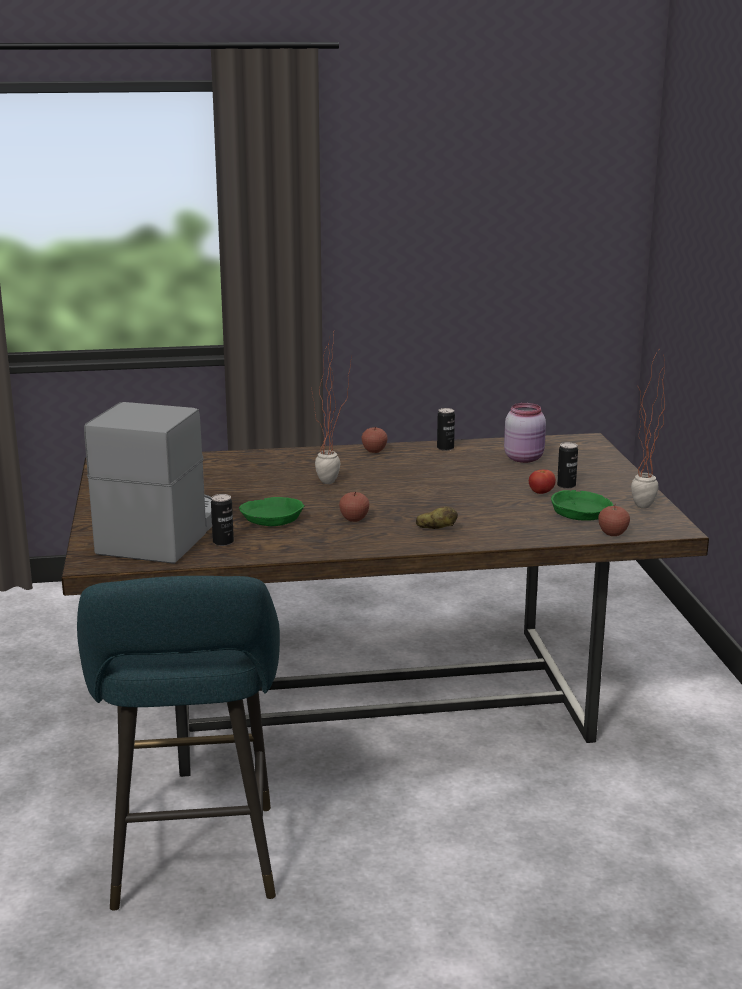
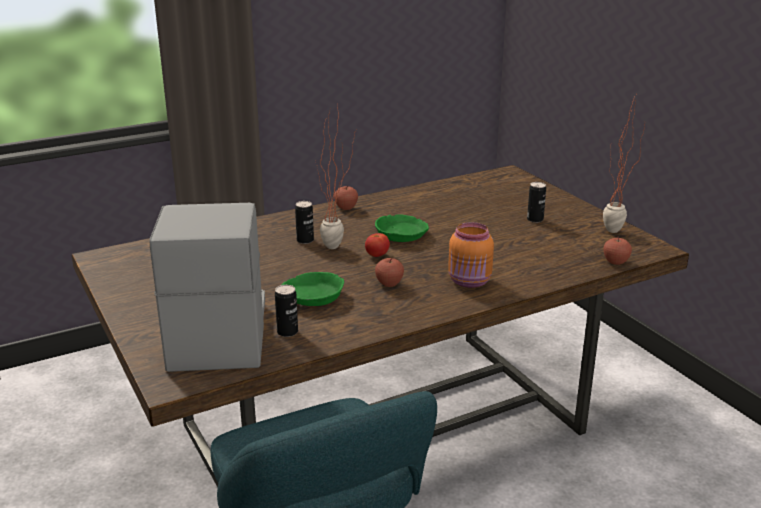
camera: 20 degrees left, 5 degrees up
potato [416,506,458,529] -> orange jar [448,222,494,288]
can [437,408,455,451] -> can moved to [295,201,314,244]
pink jar [504,403,546,463] -> none
tomato [529,470,556,494] -> tomato moved to [365,233,390,257]
green bowl [551,490,613,521] -> green bowl moved to [375,214,429,242]

